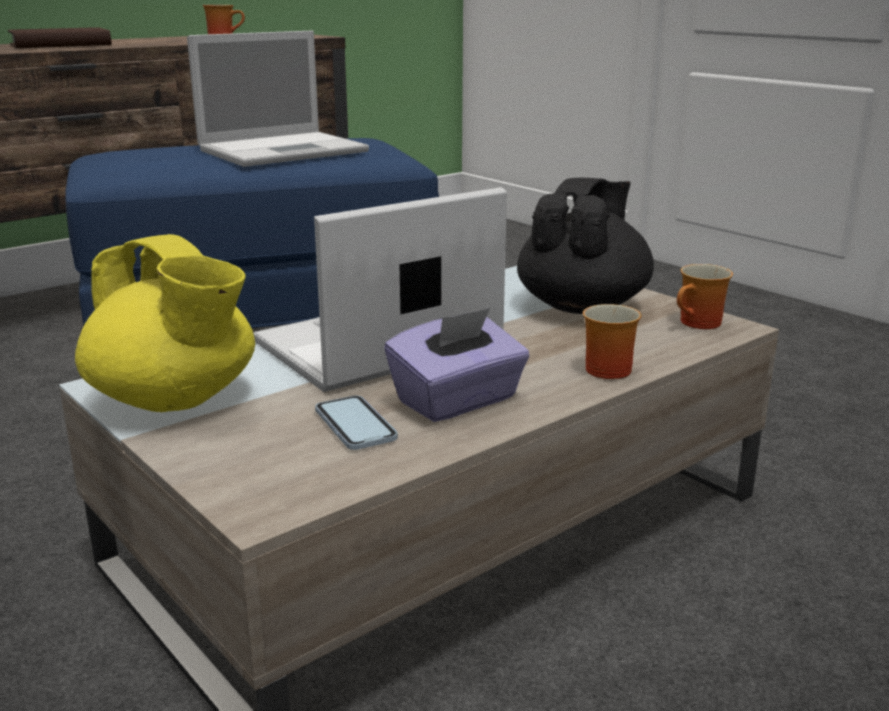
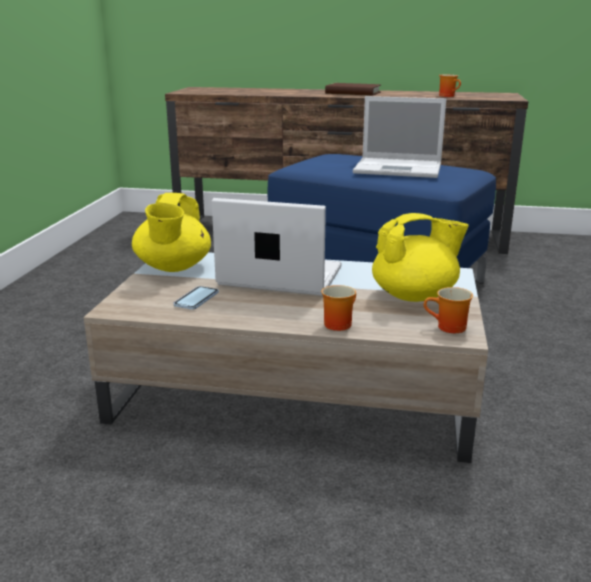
camera: 50 degrees right, 0 degrees up
purple tissue box [384,308,530,422] -> none
black teapot [517,178,654,314] -> yellow teapot [372,213,468,302]

